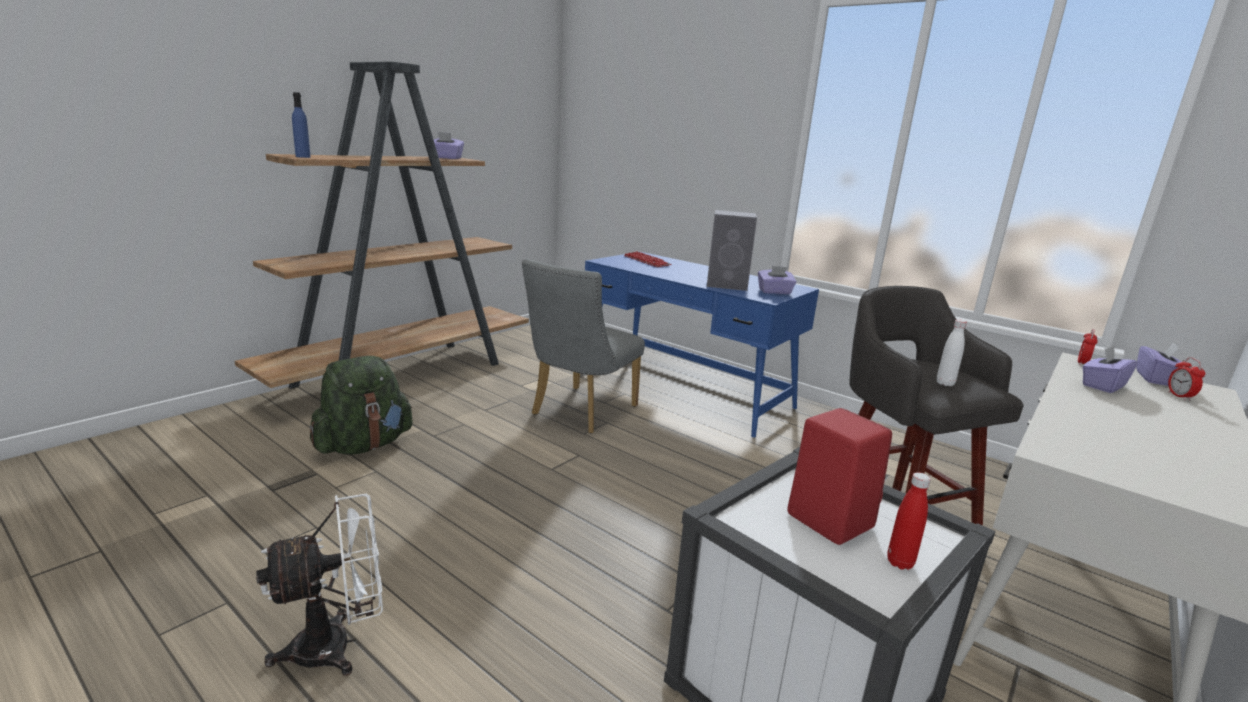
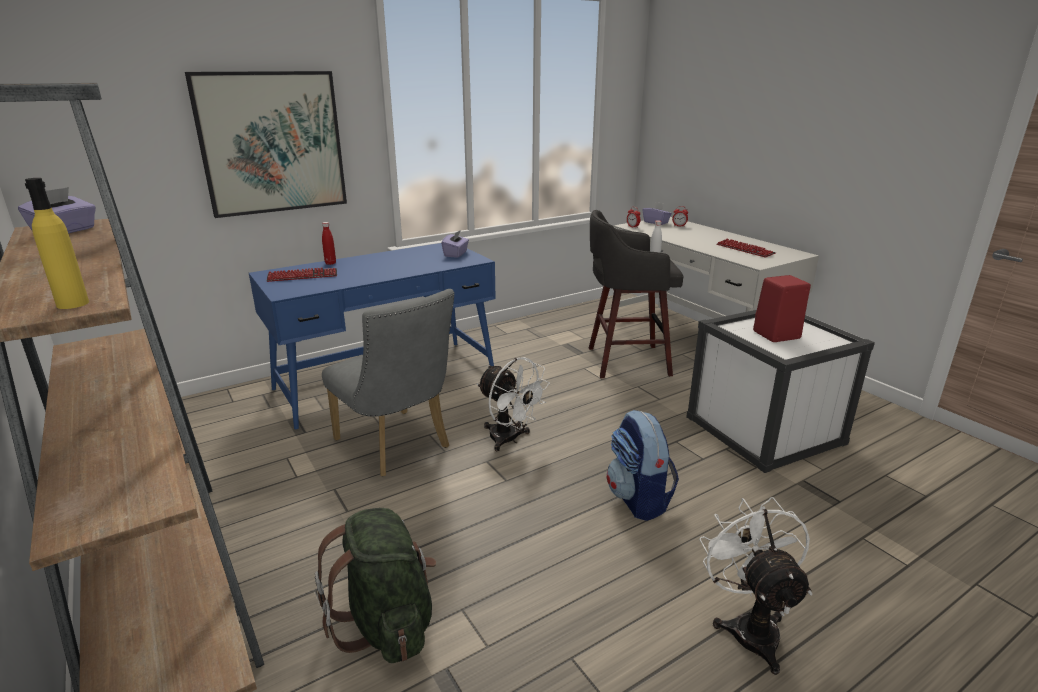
camera: 70 degrees left, 5 degrees up
blue bottle [292,92,311,158] -> yellow bottle [25,178,89,309]
grey speaker [707,210,757,291] -> none
red bottle [887,472,931,570] -> red bottle moved to [322,222,336,265]
purple tissue box [1082,346,1138,393] -> none
none -> picture [185,71,347,218]
none -> white fan [477,357,550,451]
none -> backpack [607,410,679,521]
none -> keyboard [716,239,776,257]

